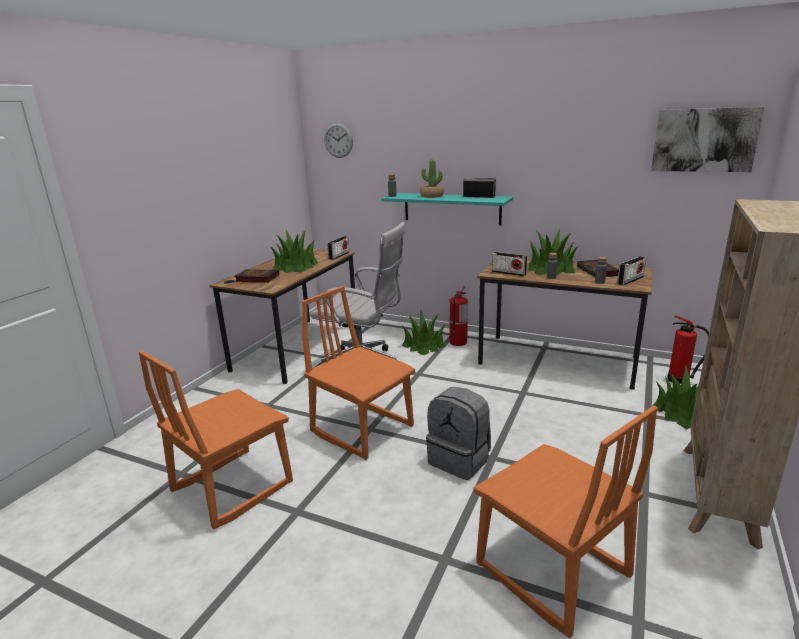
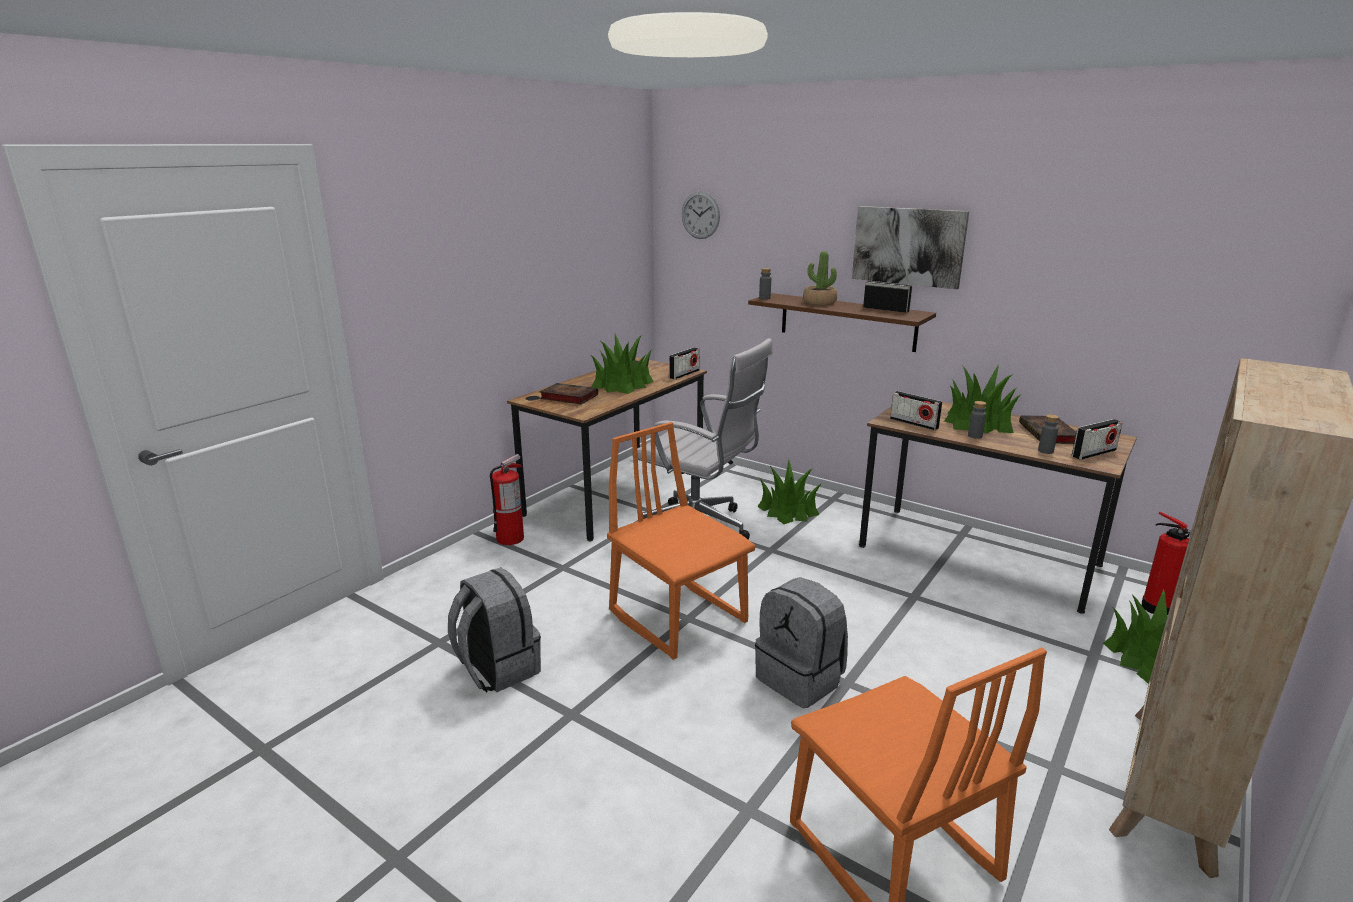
camera: 10 degrees right, 0 degrees up
orange chair [138,350,293,529] -> grey backpack [448,567,541,693]
turquoise shelf [381,193,513,225] -> brown shelf [748,293,936,352]
fire extinguisher [449,285,468,346] -> fire extinguisher moved to [490,454,524,545]
picture [651,107,765,172] -> picture moved to [852,206,969,289]

